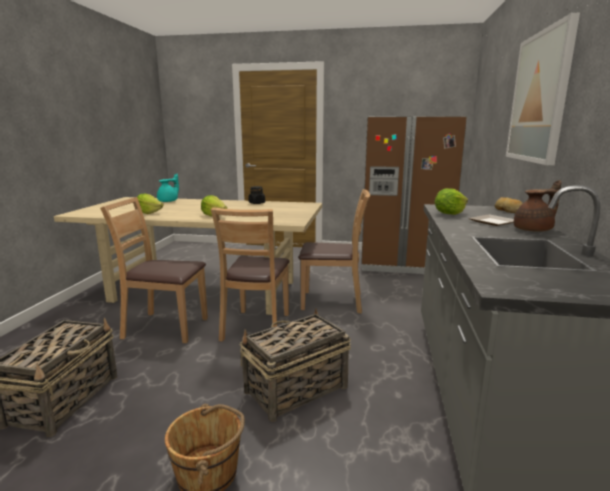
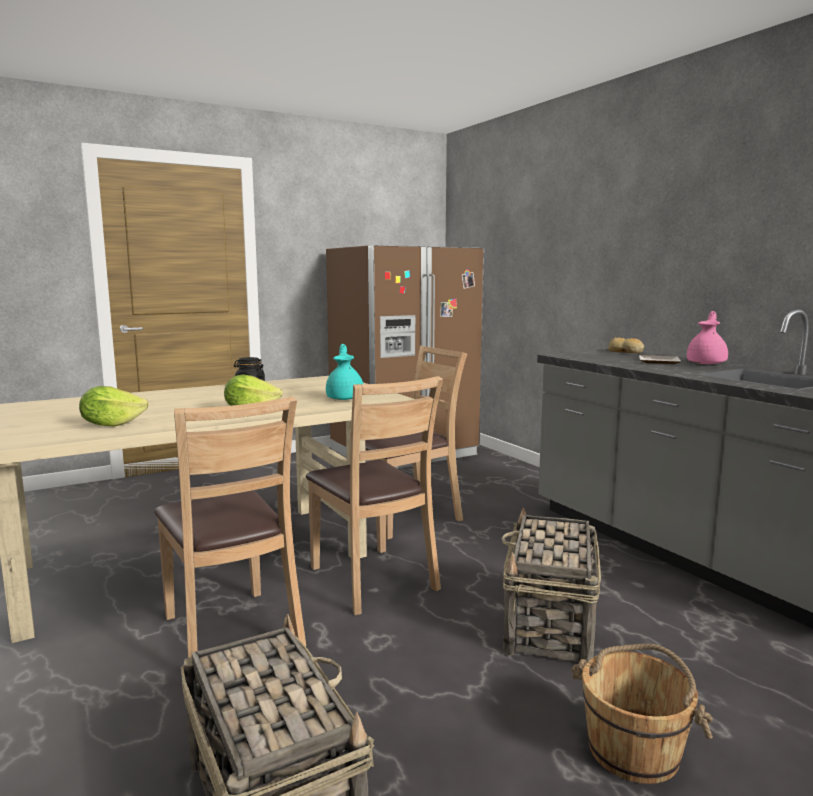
camera: 40 degrees left, 5 degrees down
brown chair [100,197,208,343] -> brown chair turned 90 degrees counterclockwise [154,397,306,658]
turquoise teapot [157,173,179,202] -> turquoise teapot moved to [326,344,363,400]
lettuce [435,189,468,215] -> none
picture [506,13,580,165] -> none
brown teapot [514,180,561,232] -> pink teapot [687,311,728,364]

